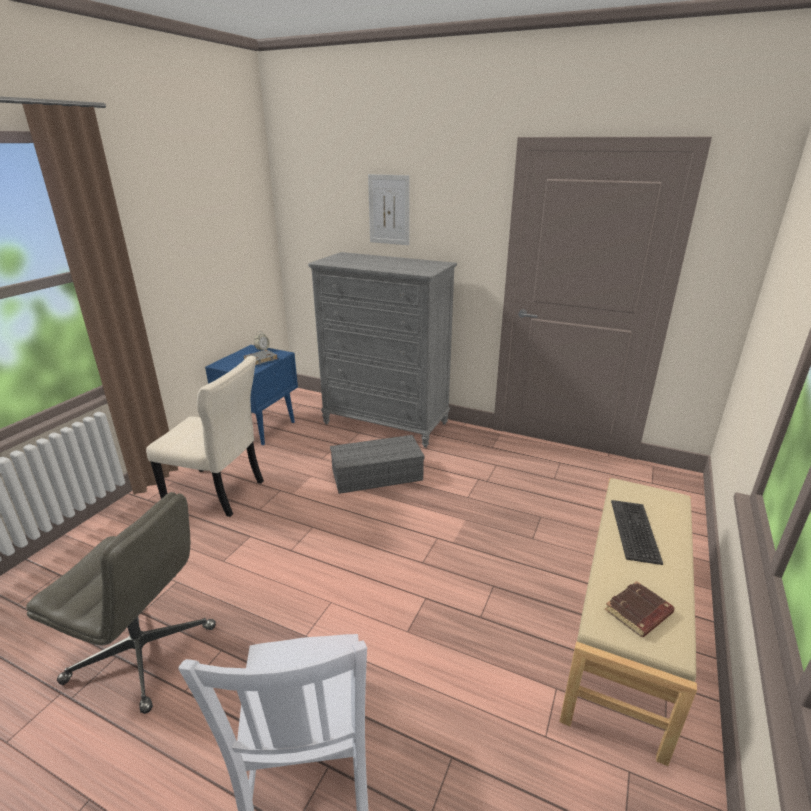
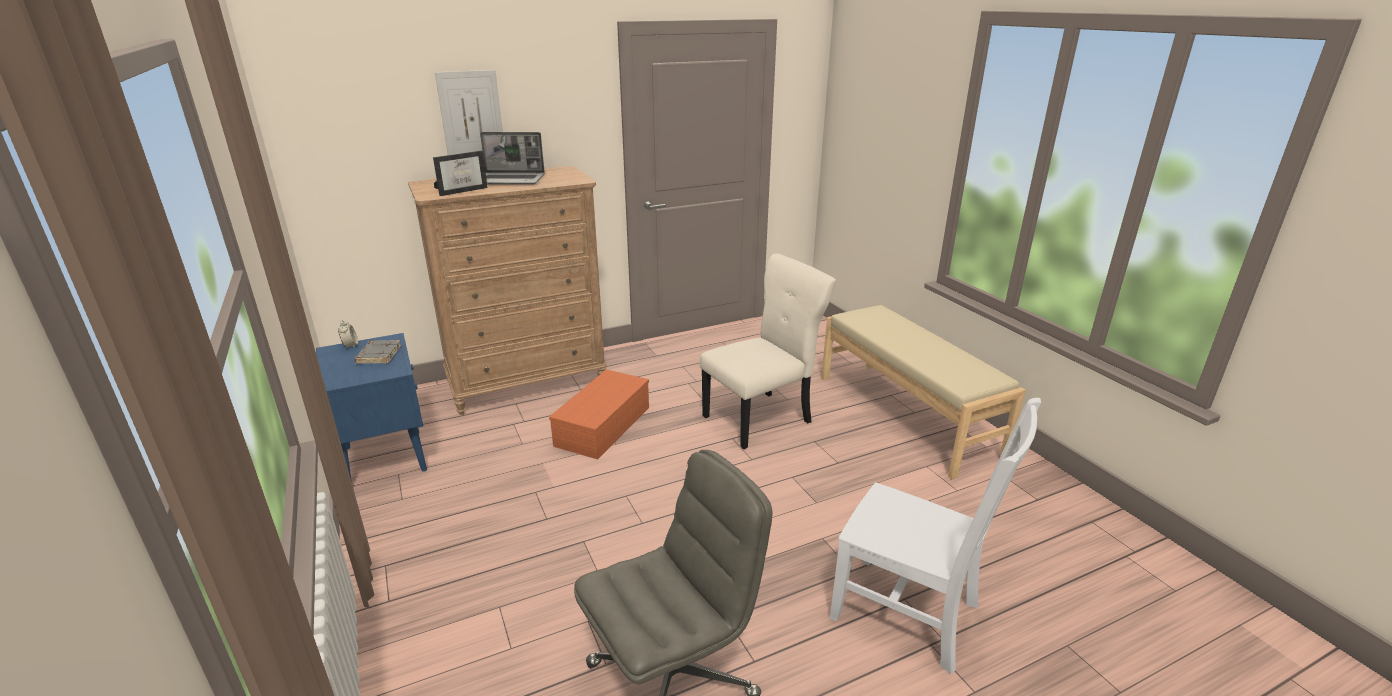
camera: 50 degrees left, 0 degrees up
beige chair [146,356,264,517] -> beige chair moved to [700,253,836,449]
grey dresser [308,252,457,448] -> brown dresser [408,166,607,415]
grey storage box [330,435,425,494] -> orange storage box [549,369,649,460]
brown book [605,581,675,637] -> none
keyboard [611,500,663,565] -> none
none -> picture frame [433,151,488,196]
none -> laptop [480,132,545,185]

